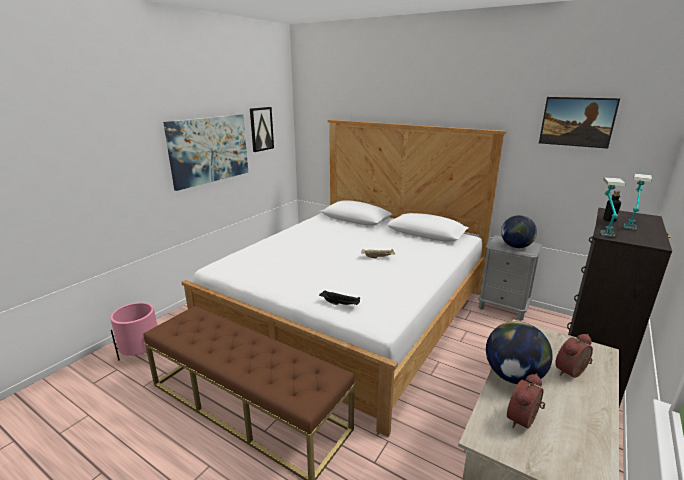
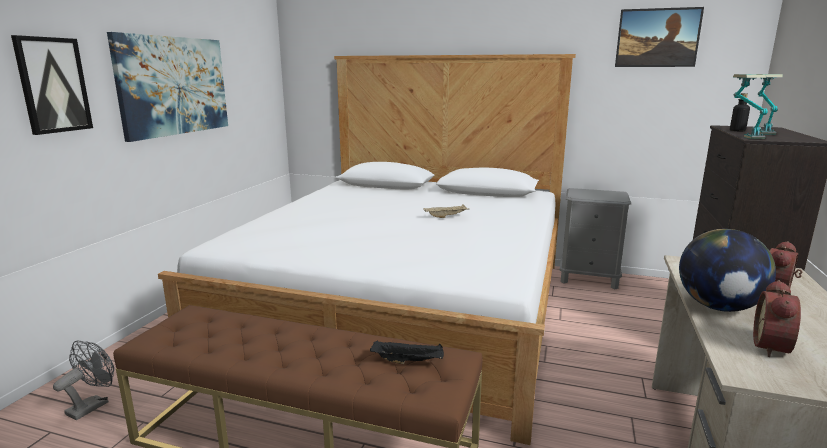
camera: 15 degrees left, 5 degrees down
pink planter [110,302,157,360] -> grey fan [53,341,114,420]
picture [250,107,274,152] -> picture moved to [11,35,93,135]
black tray [319,290,360,305] -> black tray moved to [370,340,444,364]
globe [501,215,537,248] -> none

